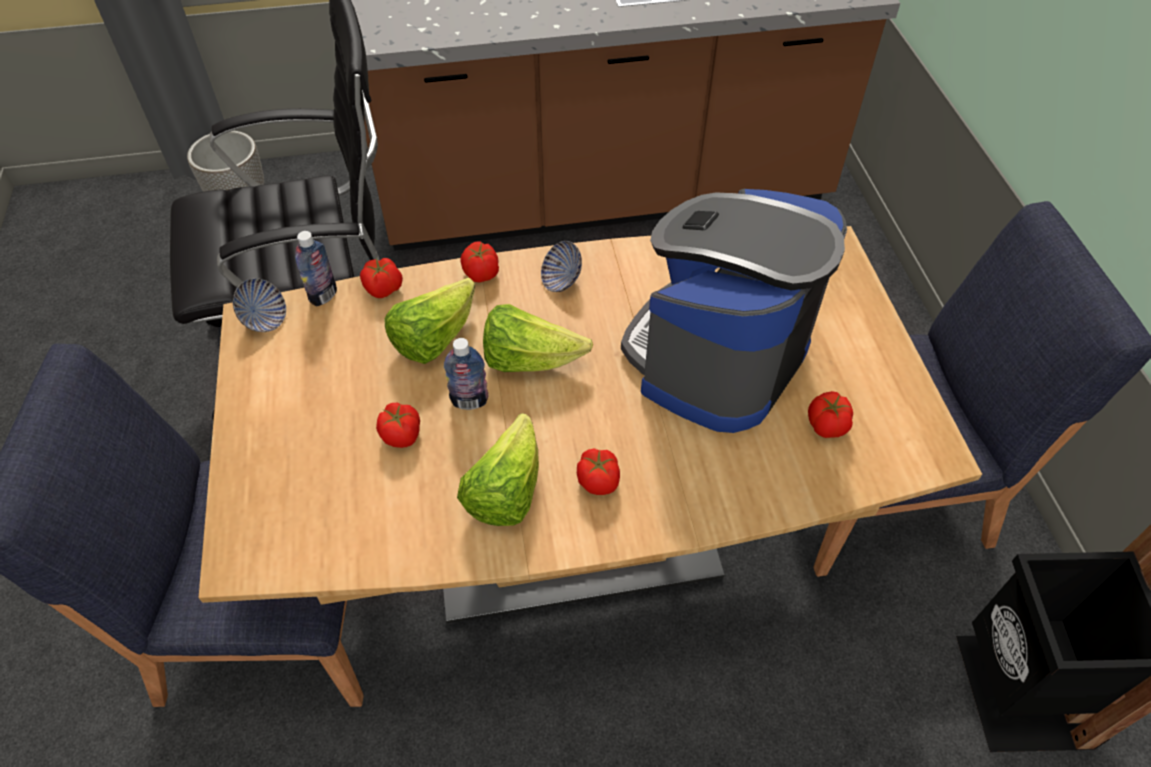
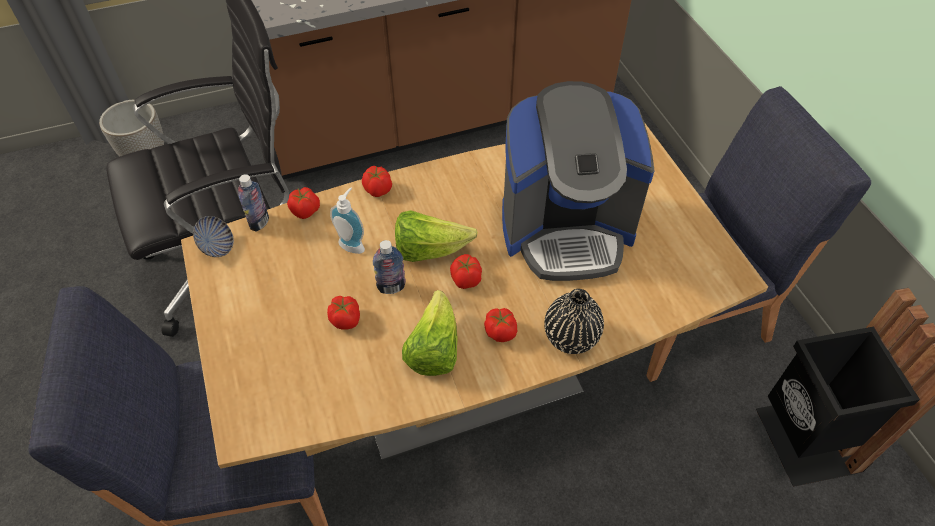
camera: 10 degrees left, 0 degrees up
lettuce [384,278,475,364] -> soap dispenser [330,187,365,254]
bowl [541,241,582,292] -> none
coffee machine [621,189,847,433] -> coffee machine turned 120 degrees counterclockwise [502,81,655,281]
tomato [808,391,853,438] -> tomato moved to [450,254,482,289]
none -> black vase [544,289,604,354]

